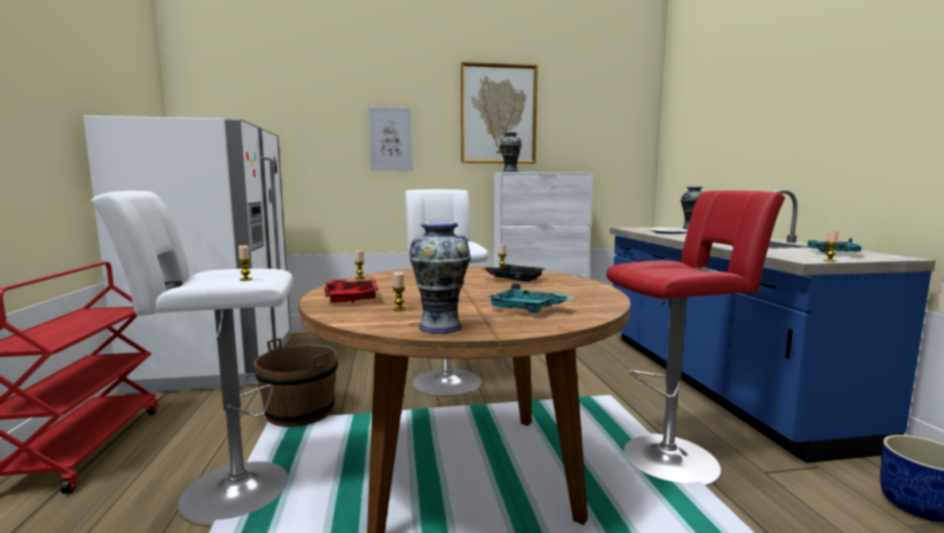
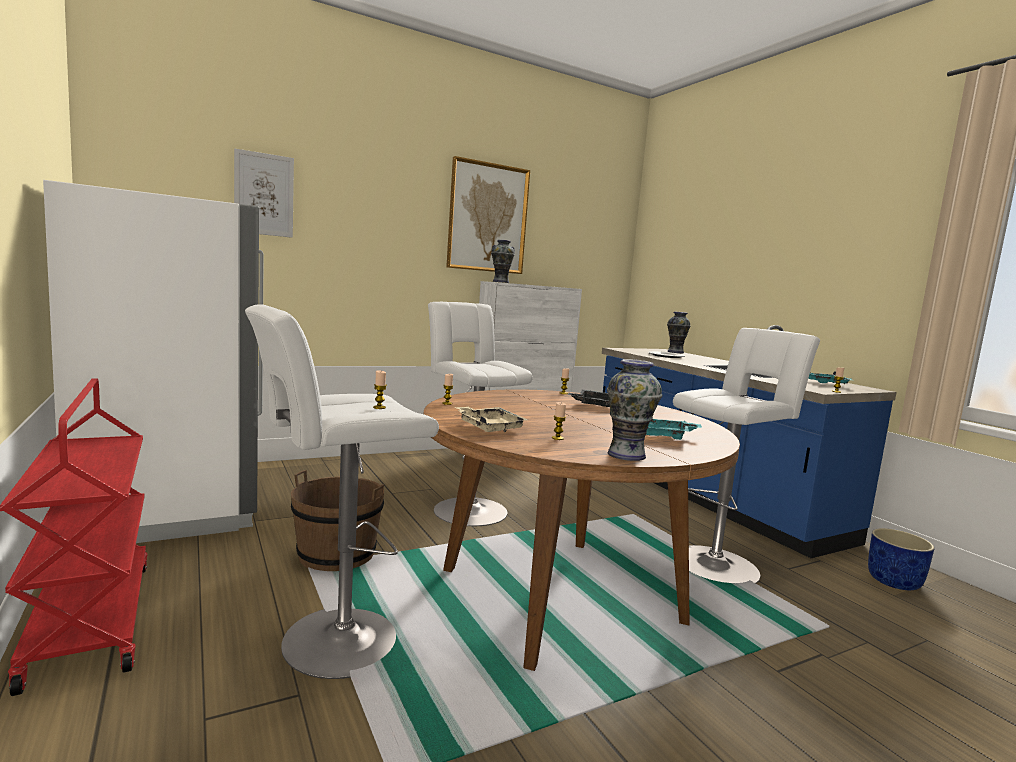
camera: 20 degrees left, 0 degrees up
red tray [325,279,379,303] -> beige tray [455,407,528,432]
picture [368,107,413,170] -> picture moved to [234,149,294,238]
red stool [606,190,785,486] -> white stool [673,328,820,583]

